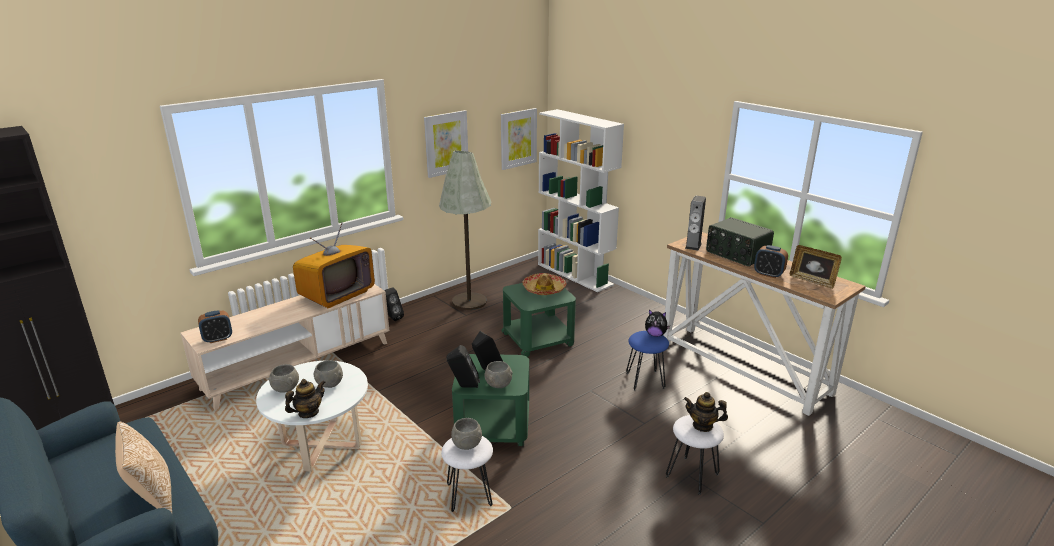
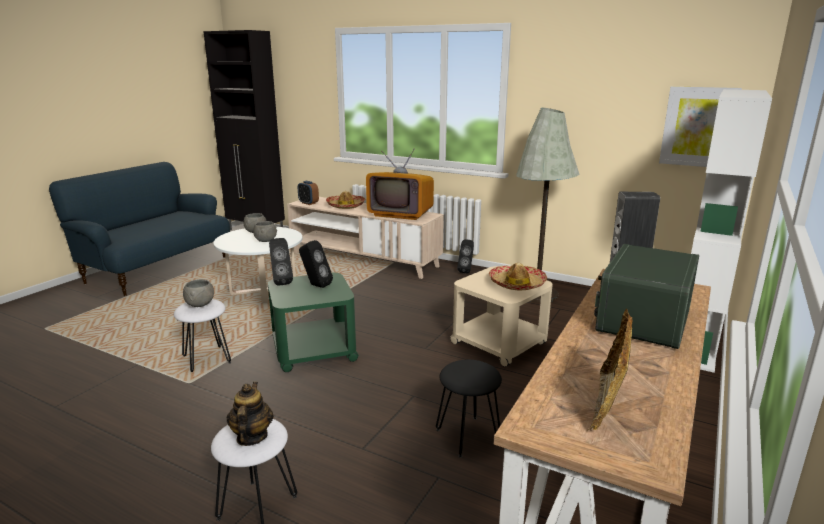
camera: 70 degrees right, 5 degrees down
pillow [115,421,172,513] -> none
teapot [285,379,325,418] -> none
picture [424,110,468,178] -> none
grey bowl [484,361,513,388] -> none
green side table [502,283,576,357] -> beige side table [450,266,553,367]
blue stool [626,331,669,391] -> black stool [436,360,502,458]
plush toy [645,310,670,337] -> none
alarm clock [754,245,788,278] -> none
none -> hat [326,191,366,209]

